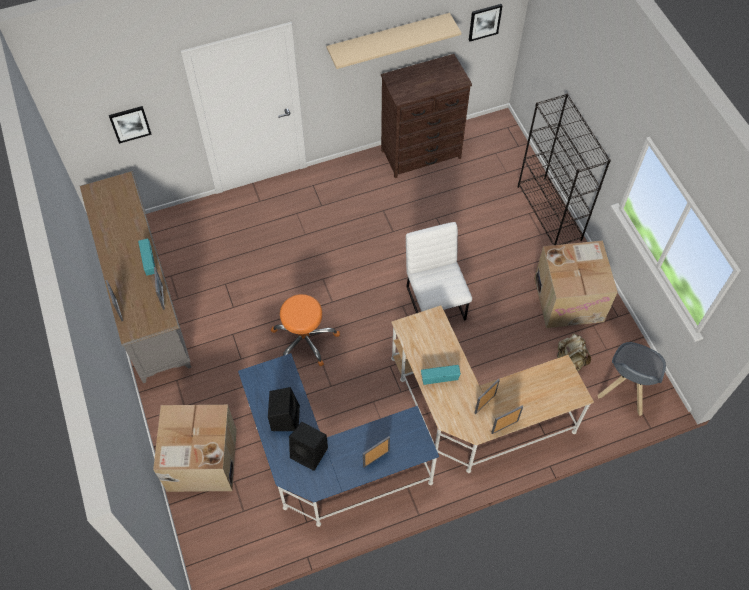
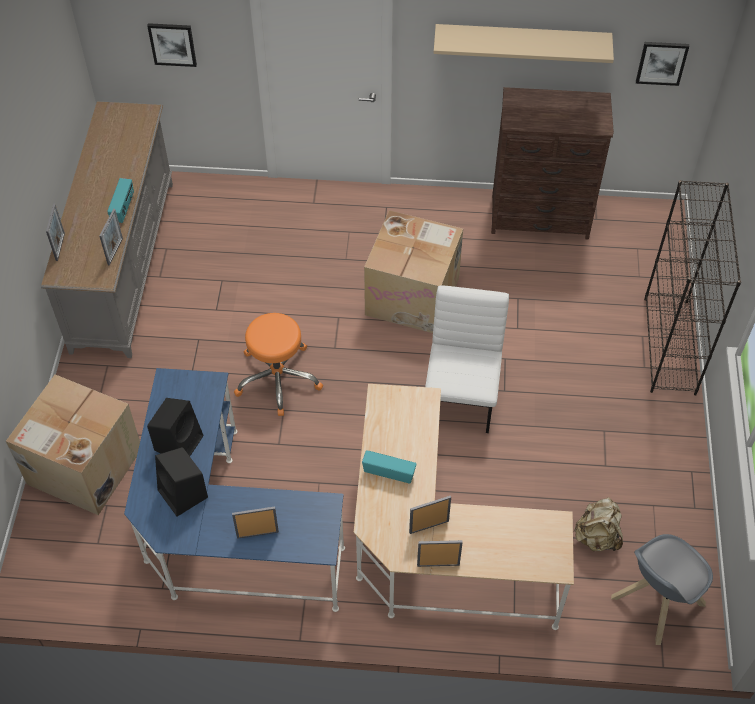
camera: 25 degrees right, 5 degrees down
cardboard box [534,241,618,328] -> cardboard box moved to [364,210,463,333]

